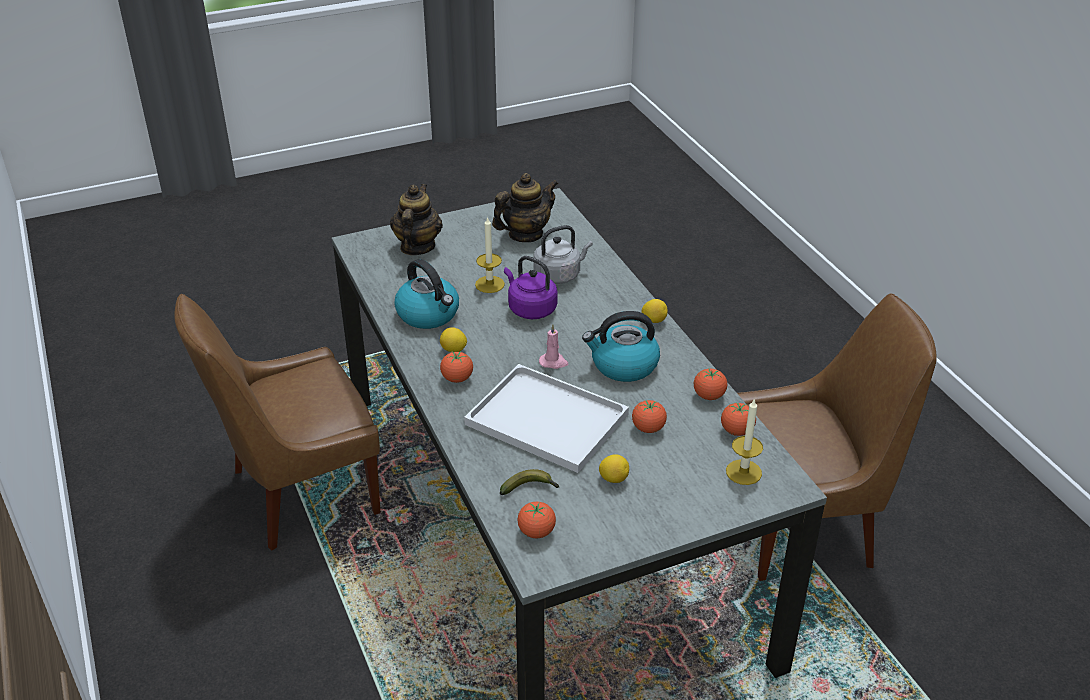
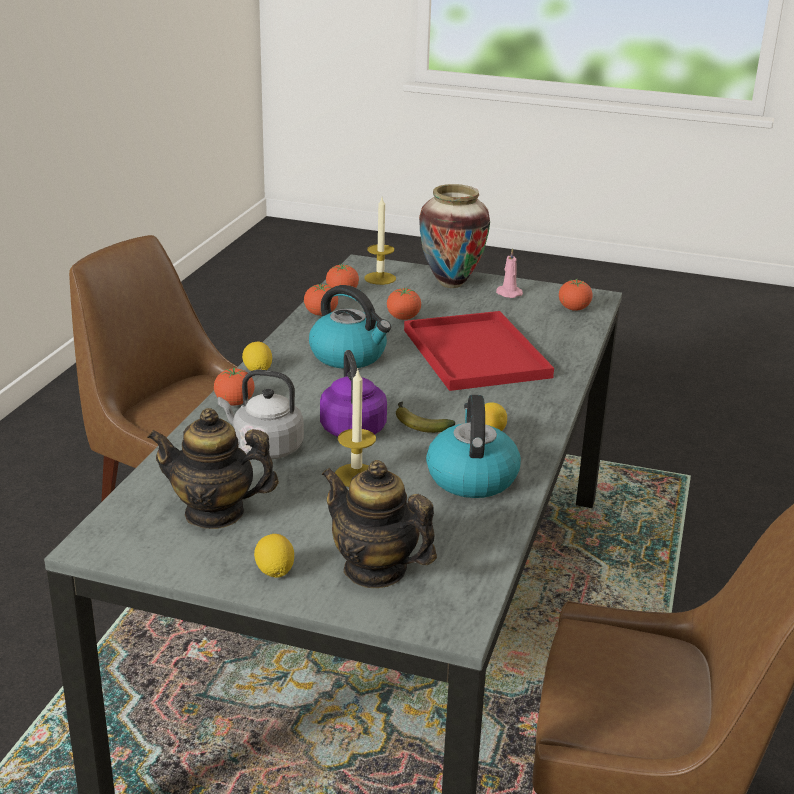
camera: 140 degrees left, 10 degrees down
teapot [390,184,443,255] -> teapot turned 75 degrees clockwise [321,460,437,588]
tomato [440,351,473,383] -> tomato moved to [214,368,255,405]
white tray [464,364,629,473] -> red tray [404,311,554,391]
banana [500,469,559,495] -> banana moved to [396,401,455,433]
pink candle [539,324,568,369] -> pink candle moved to [496,248,523,298]
lemon [599,454,629,483] -> lemon moved to [254,534,294,578]
none -> vase [419,184,490,288]

